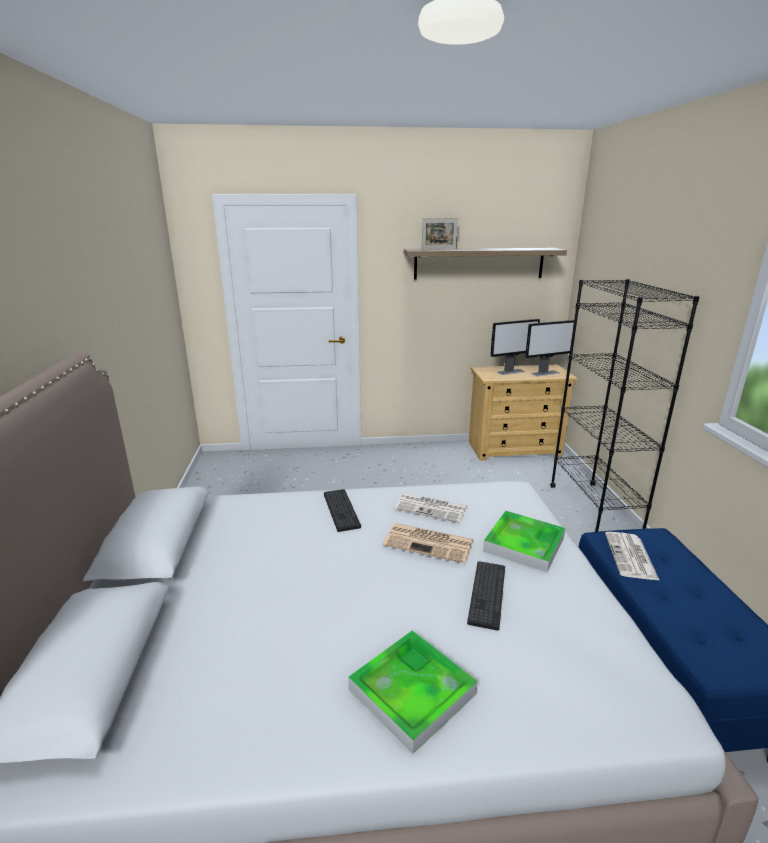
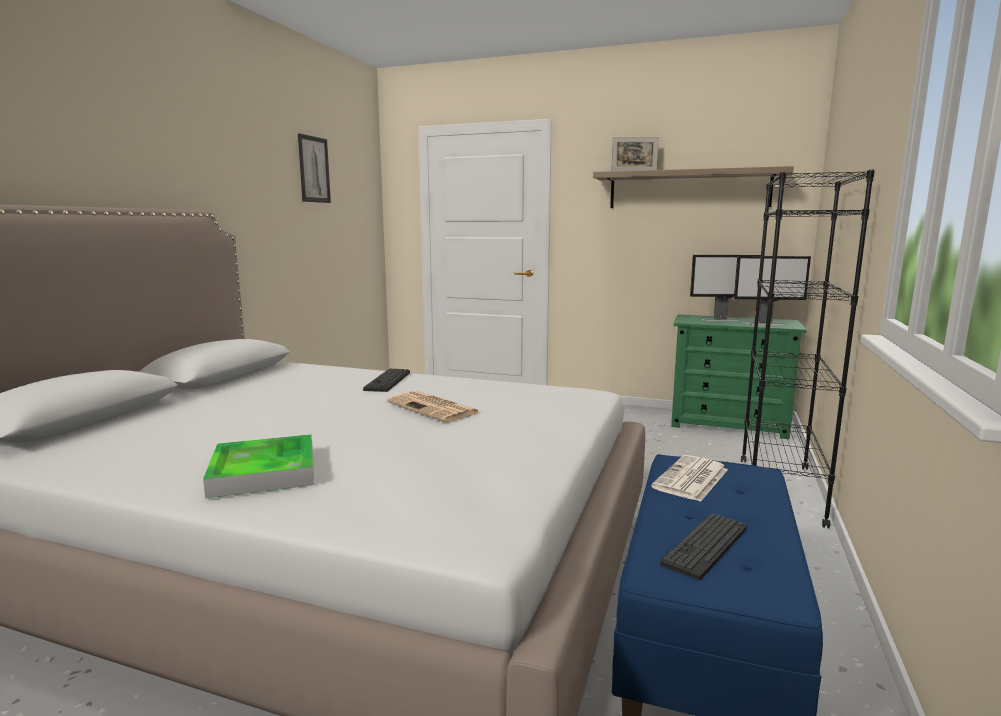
camera: 25 degrees right, 10 degrees down
newspaper [394,493,467,523] -> none
keyboard [467,561,505,631] -> keyboard moved to [660,513,746,580]
beige dresser [469,365,578,461] -> green dresser [671,315,807,439]
tray [483,511,566,572] -> none
none -> picture [298,133,331,203]

